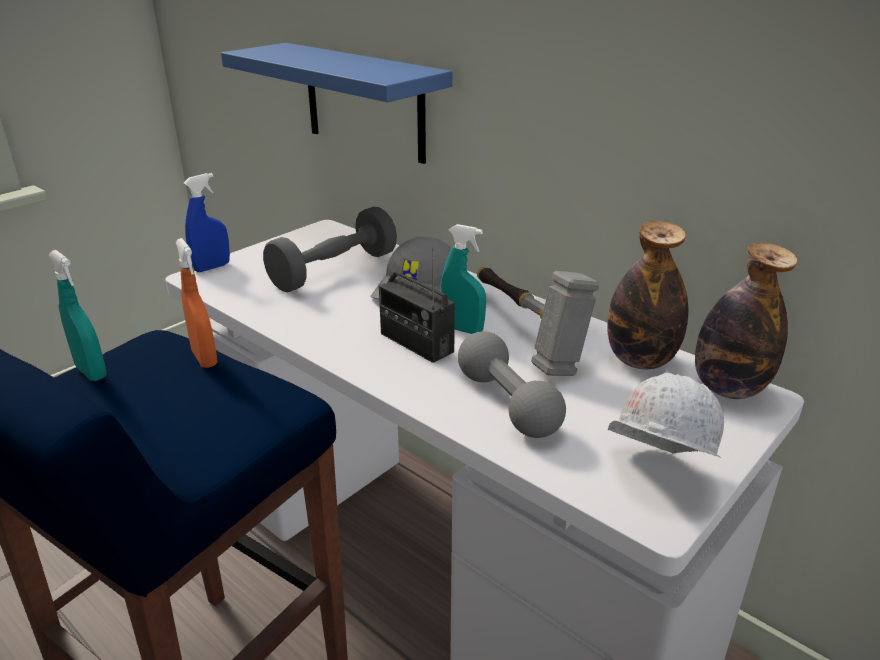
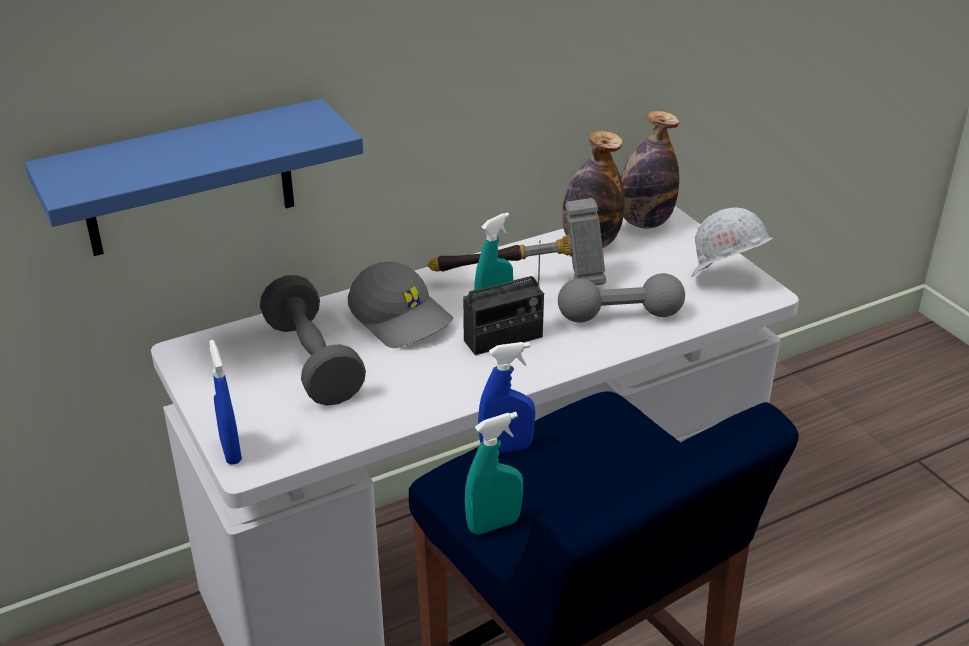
camera: 70 degrees left, 5 degrees up
orange spray bottle [176,238,217,368] -> blue spray bottle [478,342,535,453]

